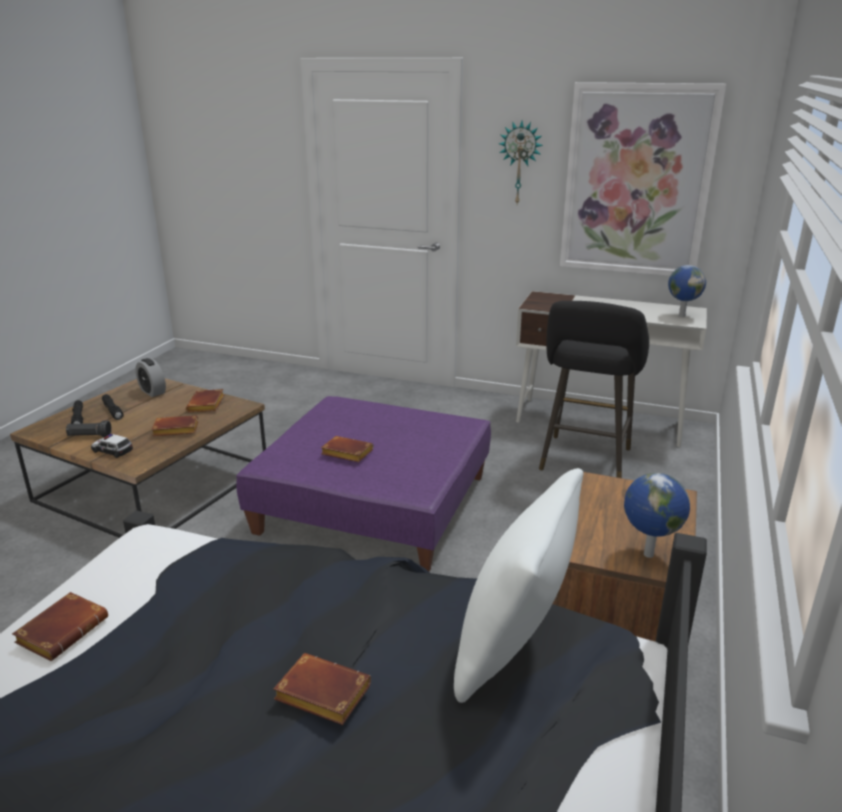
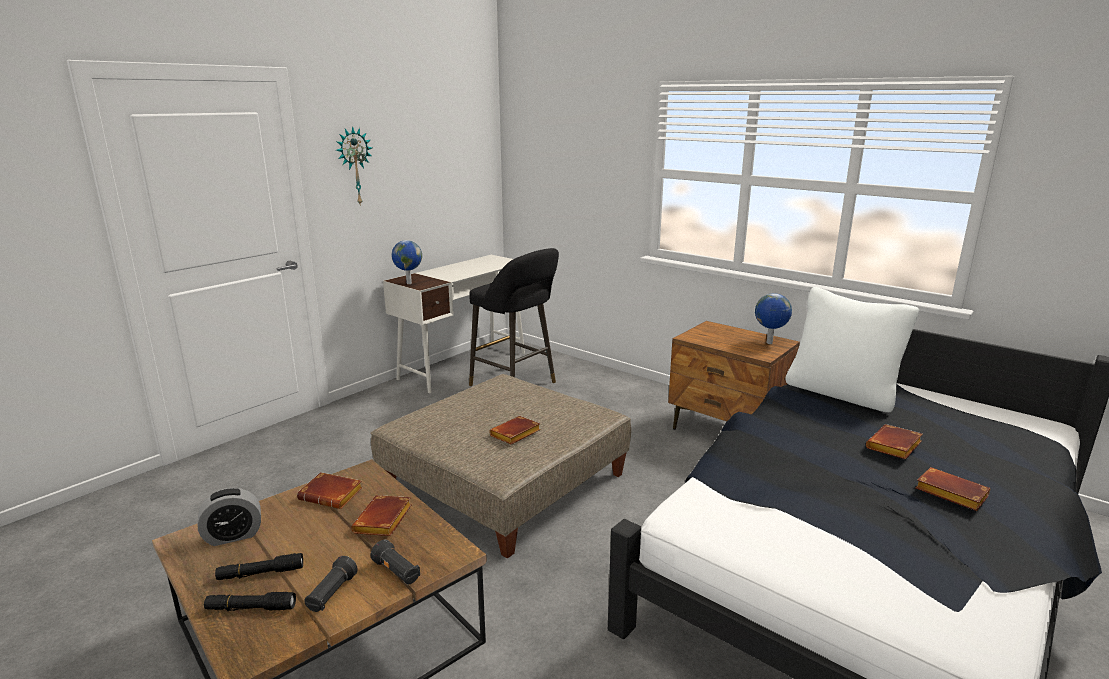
camera: 70 degrees left, 5 degrees down
brown book [12,592,108,661] -> brown book moved to [915,467,991,511]
toy car [91,434,133,458] -> black flashlight [371,540,420,584]
purple ottoman [236,396,491,572] -> beige ottoman [371,374,631,558]
picture [560,82,727,276] -> none
globe [668,265,706,317] -> globe moved to [391,240,422,284]

